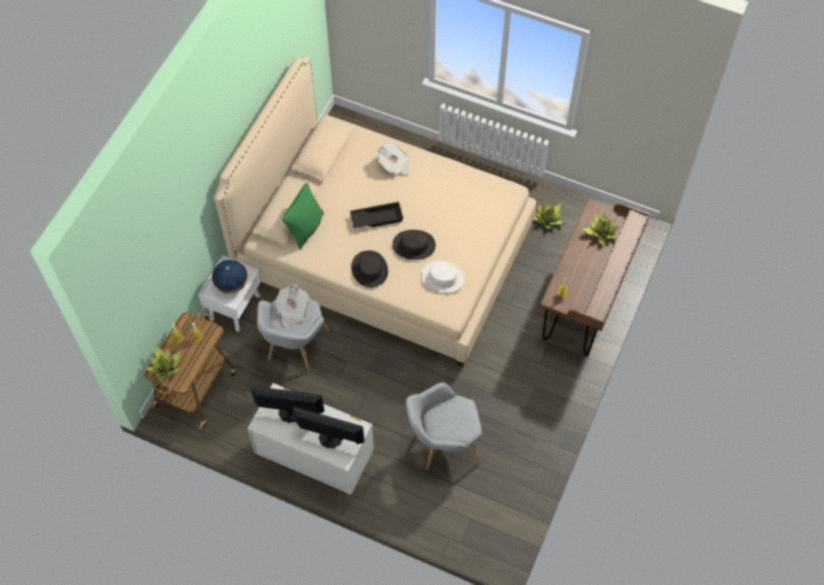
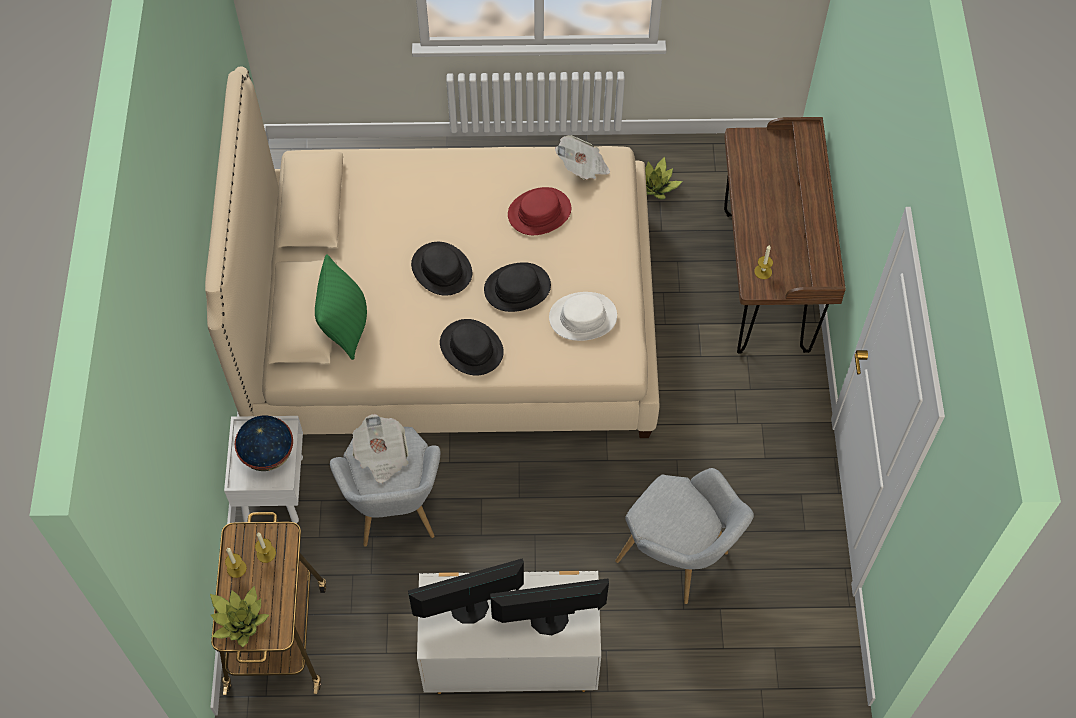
camera: 25 degrees left, 0 degrees up
black tray [350,202,403,228] -> black hat [411,242,472,296]
newspaper [377,142,410,175] -> newspaper moved to [555,135,610,180]
grey armchair [406,383,482,470] -> grey armchair turned 105 degrees counterclockwise [615,468,754,604]
potted plant [582,213,619,244] -> none
none -> red hat [508,187,571,235]

